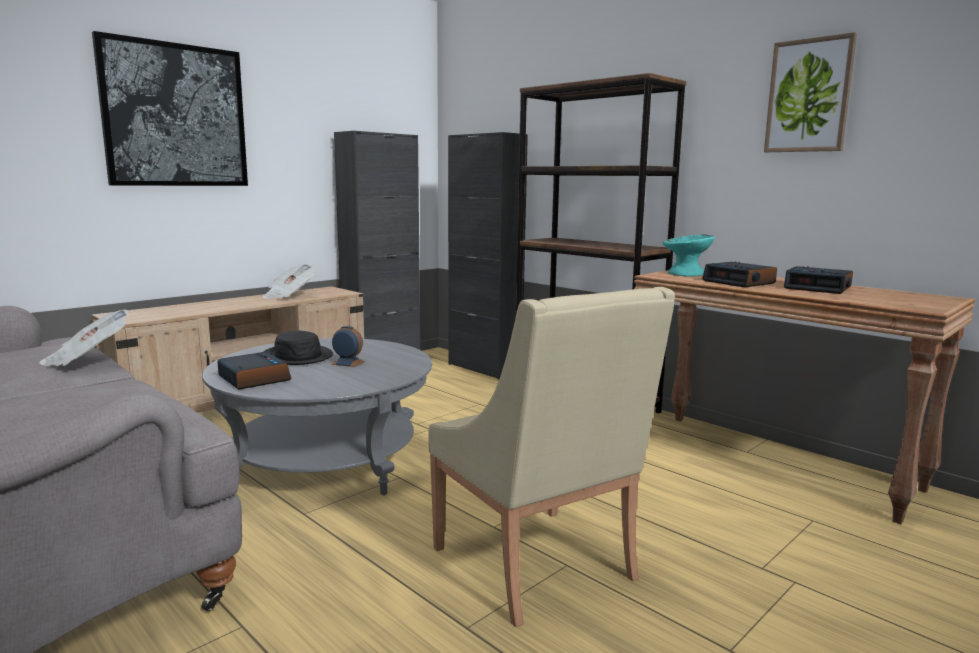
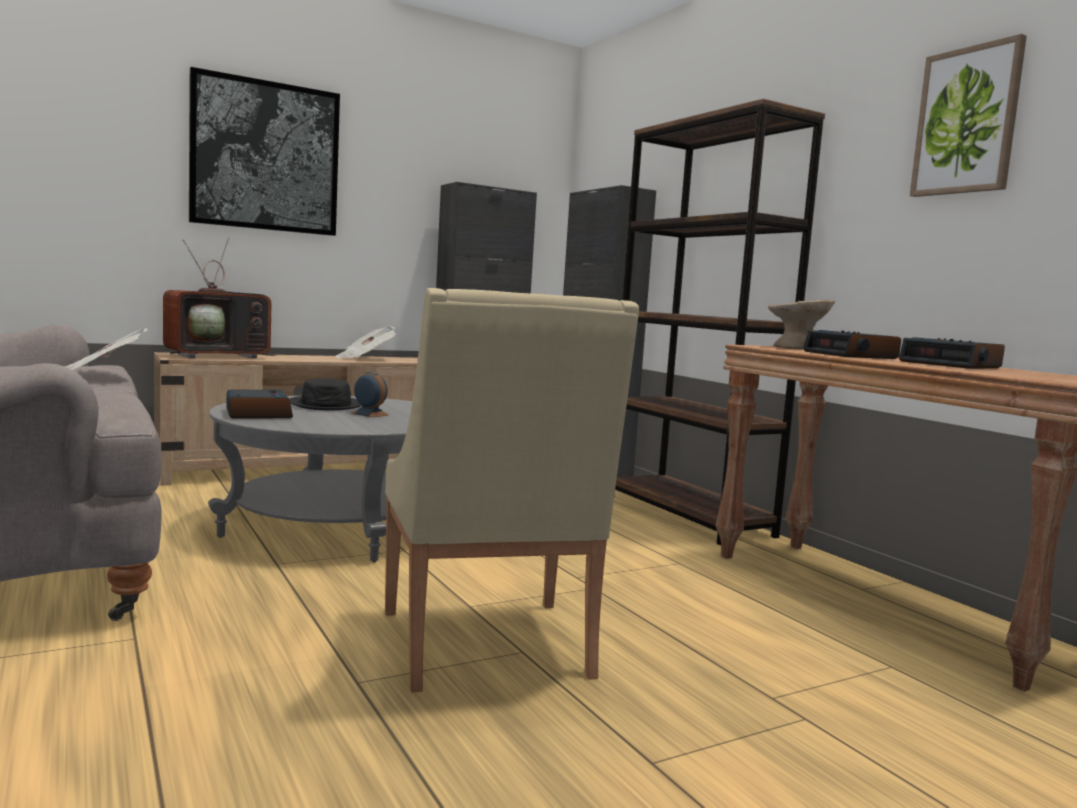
camera: 15 degrees right, 5 degrees down
turquoise bowl [663,234,715,277] -> beige bowl [768,300,835,349]
none -> television [163,238,276,358]

